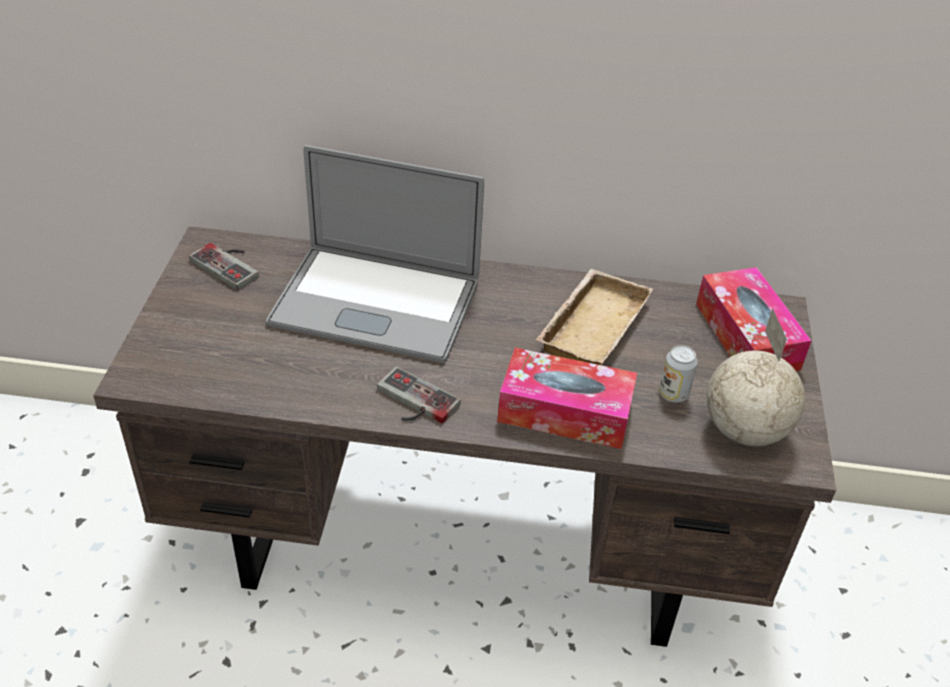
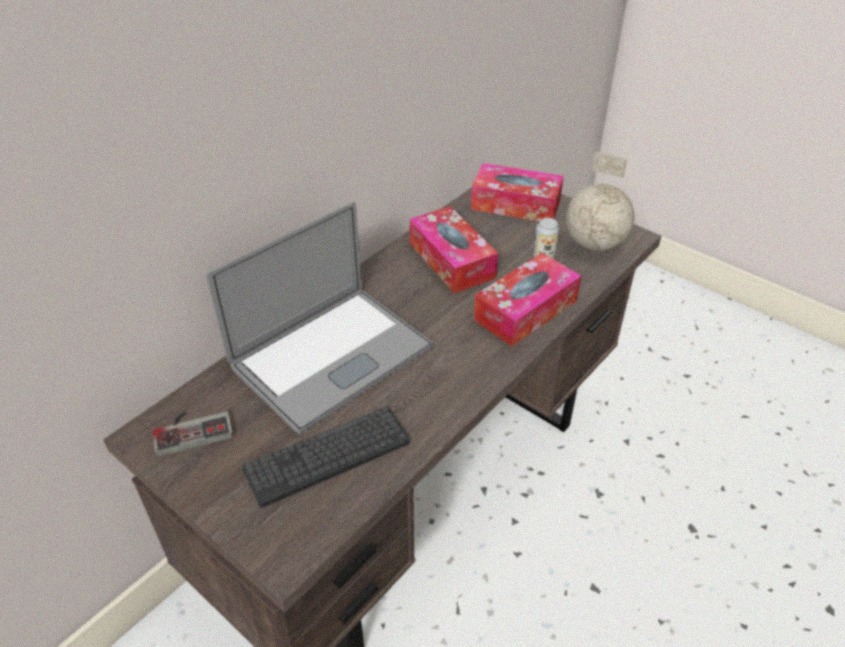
camera: 55 degrees left, 0 degrees up
game controller [377,366,461,424] -> none
beige tray [536,269,653,365] -> tissue box [409,206,498,294]
none -> keyboard [243,407,410,508]

